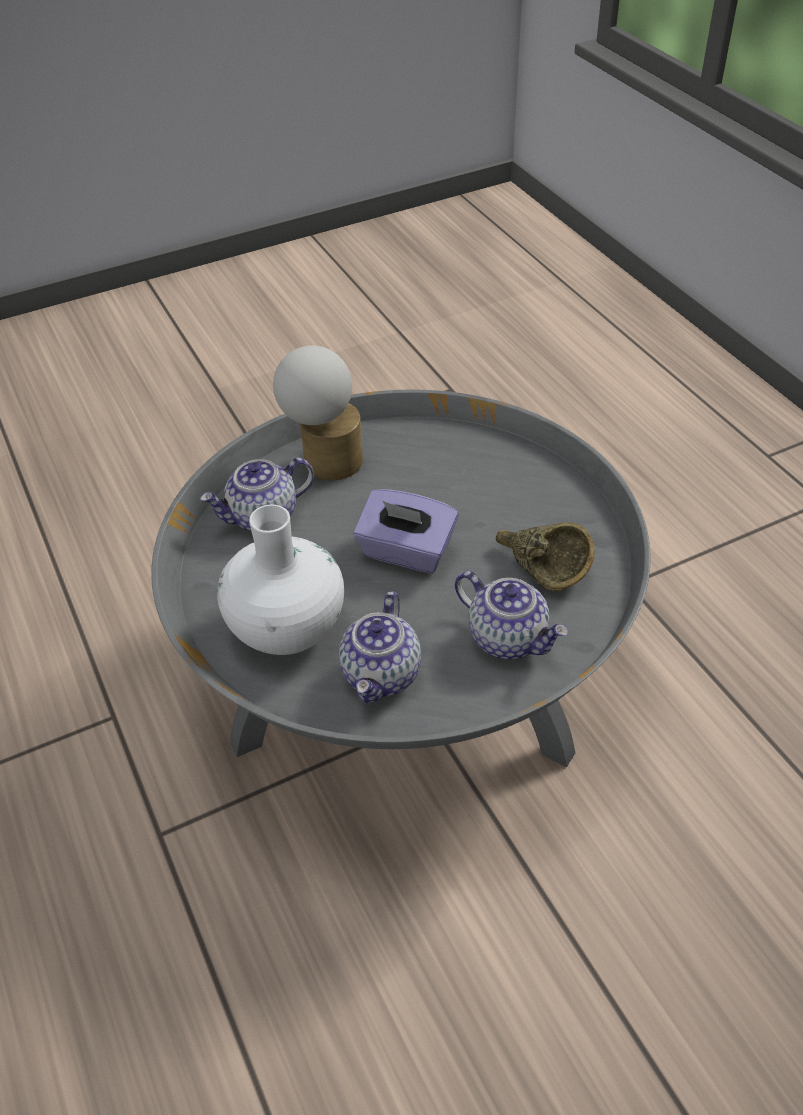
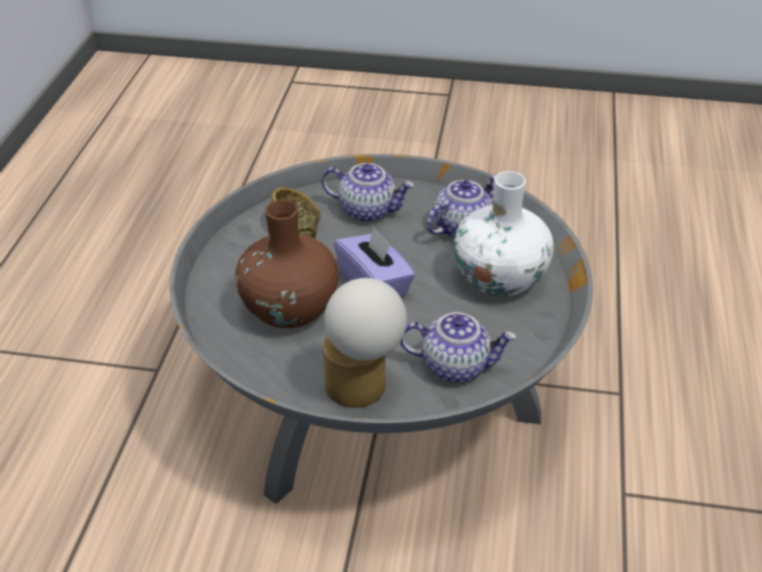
camera: 145 degrees left, 5 degrees down
teapot [455,571,568,659] -> teapot turned 120 degrees clockwise [321,163,414,222]
none -> brown vase [235,200,338,328]

